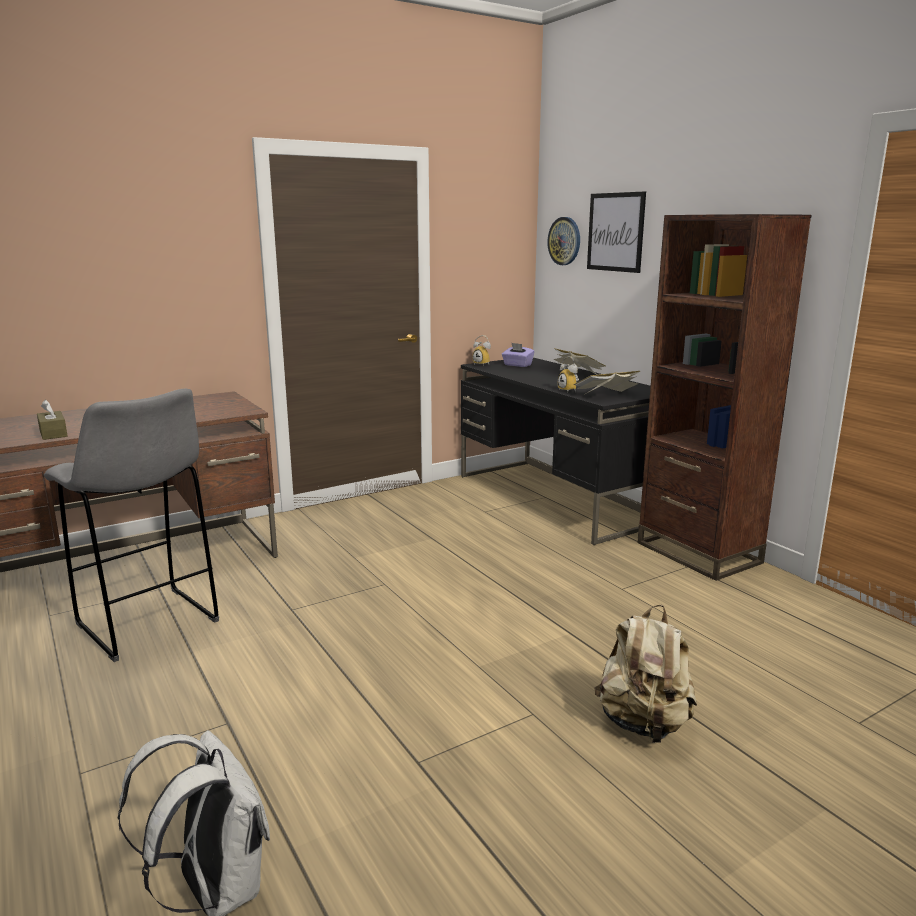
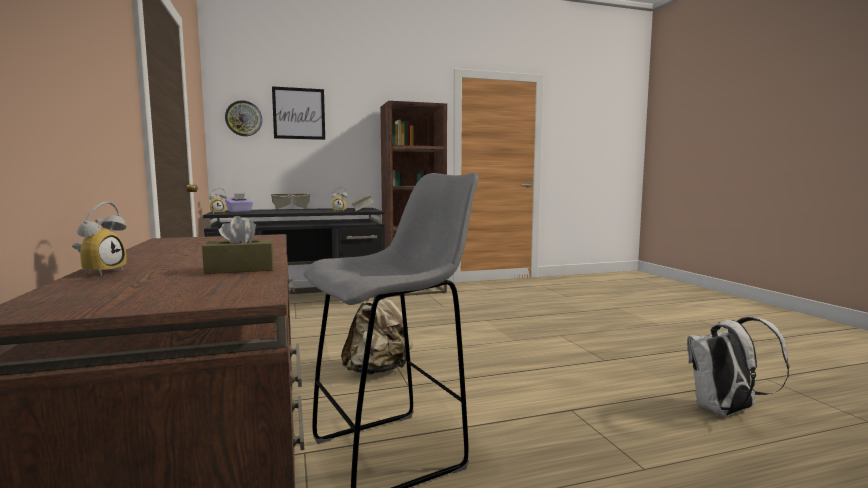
camera: 75 degrees left, 10 degrees down
beige backpack [594,605,697,743] -> beige backpack moved to [341,296,413,375]
none -> alarm clock [72,201,127,276]

